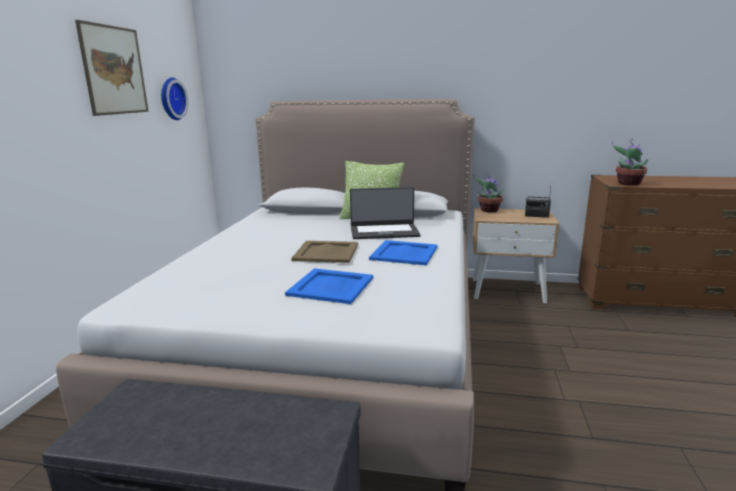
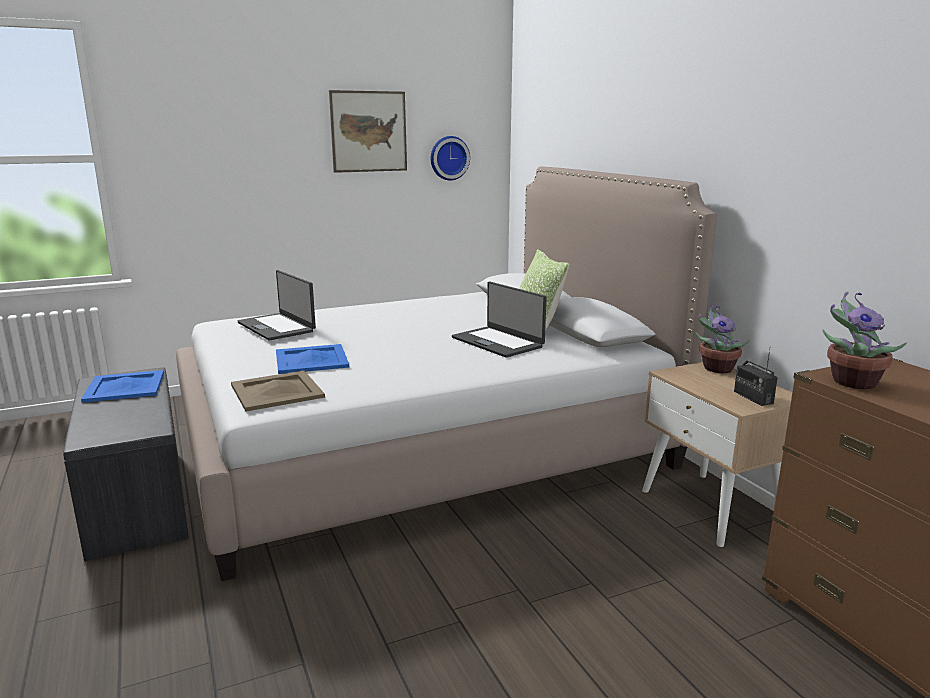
camera: 55 degrees right, 0 degrees up
beige tray [291,241,358,263] -> beige tray moved to [231,371,325,411]
blue tray [369,240,438,265] -> blue tray moved to [81,370,164,403]
none -> laptop [237,270,316,341]

